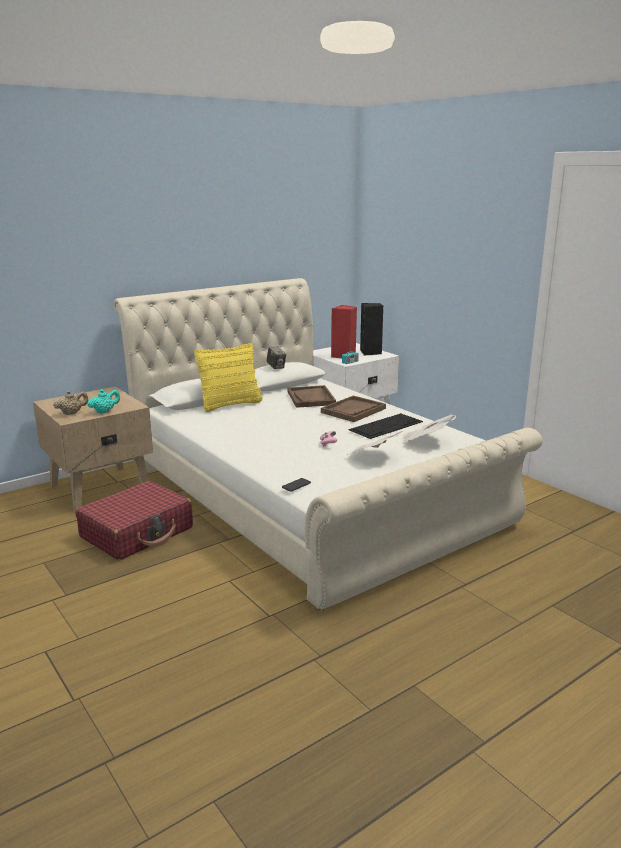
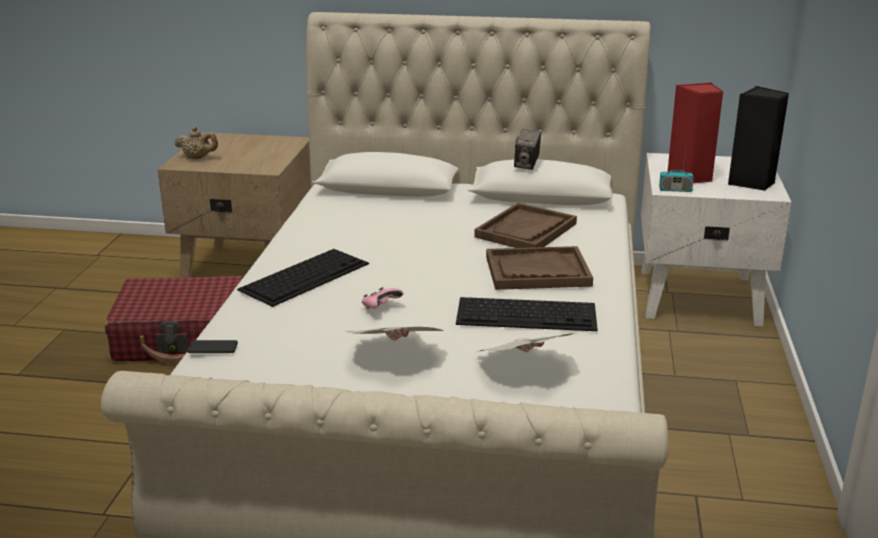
camera: 45 degrees right, 5 degrees up
turquoise teapot [88,389,120,414] -> none
yellow pillow [194,343,263,412] -> none
none -> keyboard [237,249,369,307]

